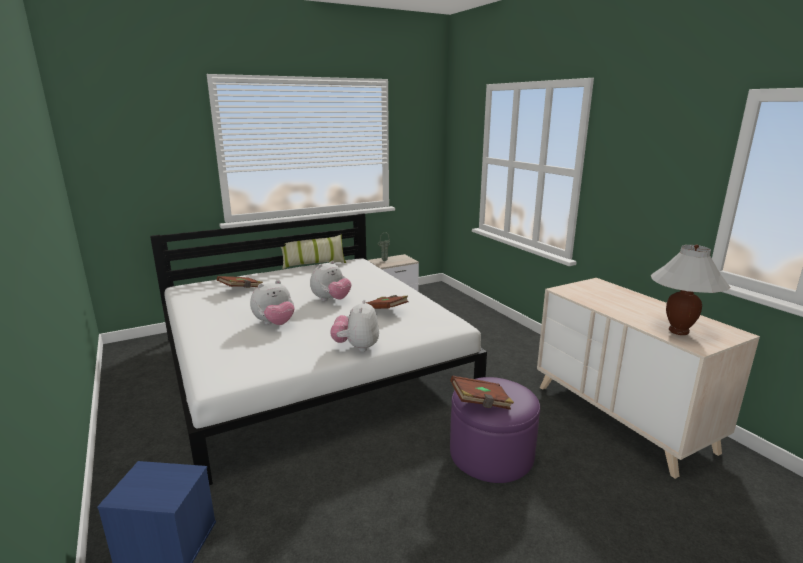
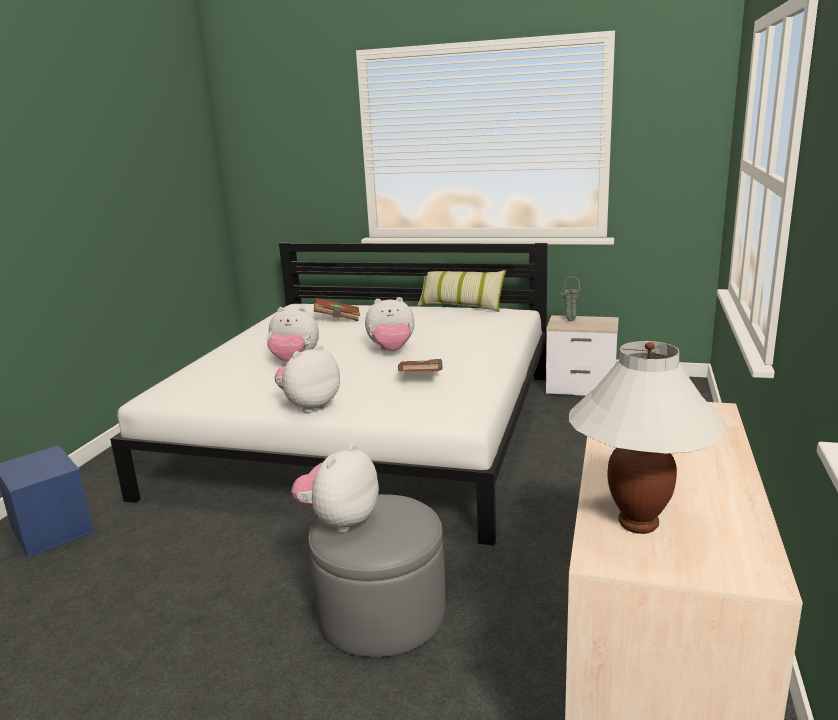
camera: 45 degrees right, 0 degrees up
brown book [450,376,514,410] -> plush toy [291,444,379,532]
purple ottoman [450,377,540,483] -> grey ottoman [308,494,445,657]

